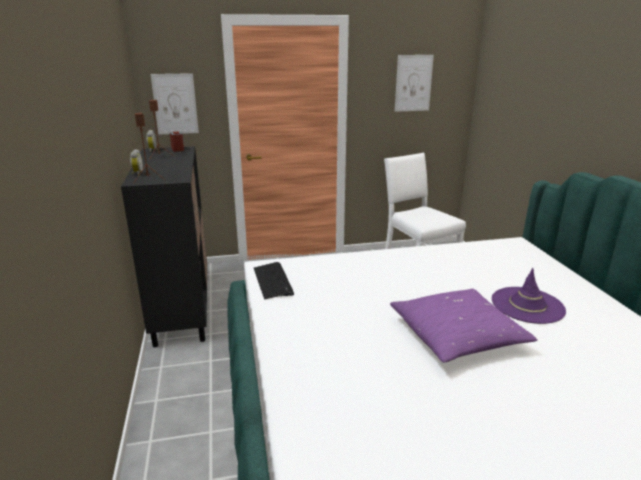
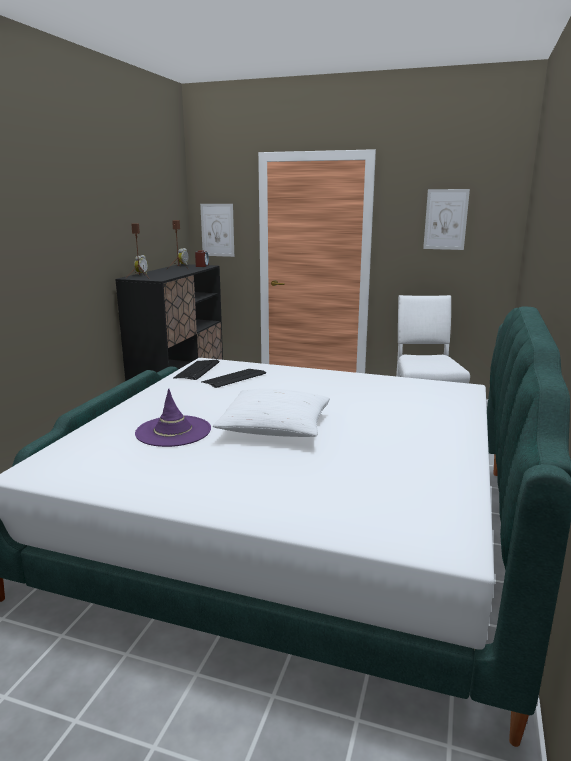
camera: 30 degrees right, 5 degrees down
purple pillow [390,289,538,363] -> white pillow [213,389,330,437]
purple hat [492,268,566,324] -> purple hat moved to [135,388,211,447]
none -> keyboard [201,369,266,388]

